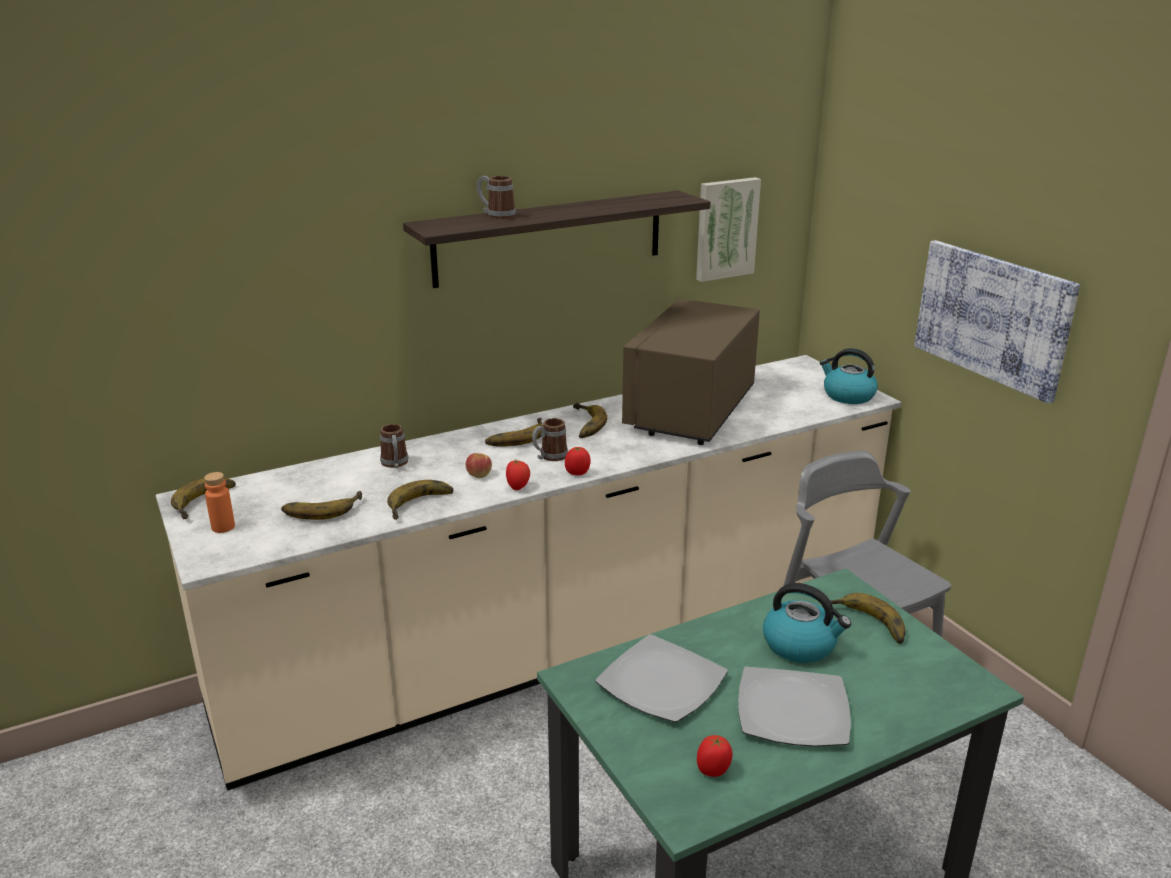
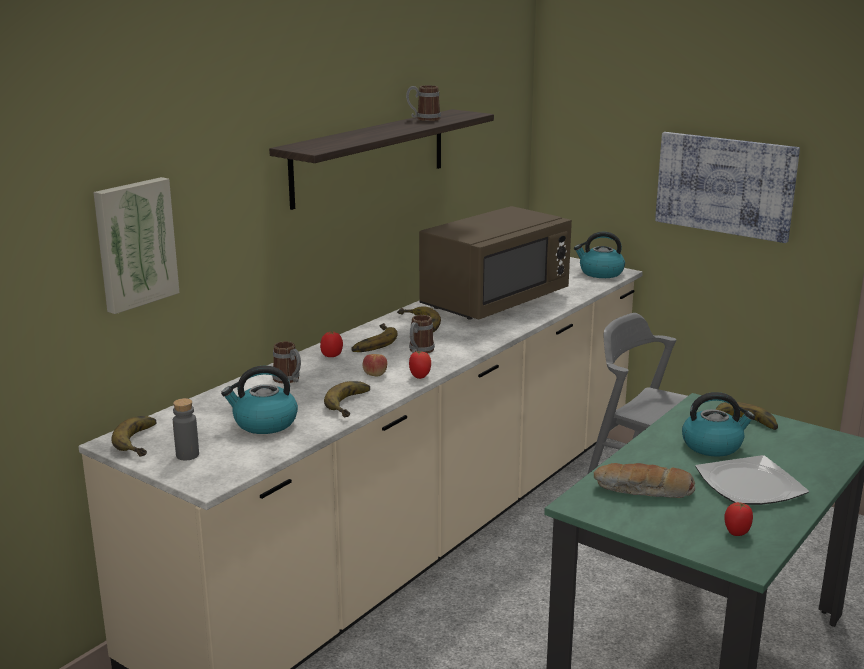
camera: 25 degrees left, 5 degrees down
orange bottle [204,472,235,533] -> grey bottle [173,398,199,461]
banana [281,491,362,520] -> kettle [221,366,298,434]
mug [477,176,516,220] -> mug moved to [406,85,441,121]
tomato [565,447,591,475] -> tomato moved to [320,331,343,357]
plate [595,634,728,722] -> bread [594,463,695,498]
brown microwave [622,300,760,445] -> brown microwave turned 135 degrees counterclockwise [419,206,572,320]
picture [696,177,761,282] -> picture moved to [93,177,179,314]

